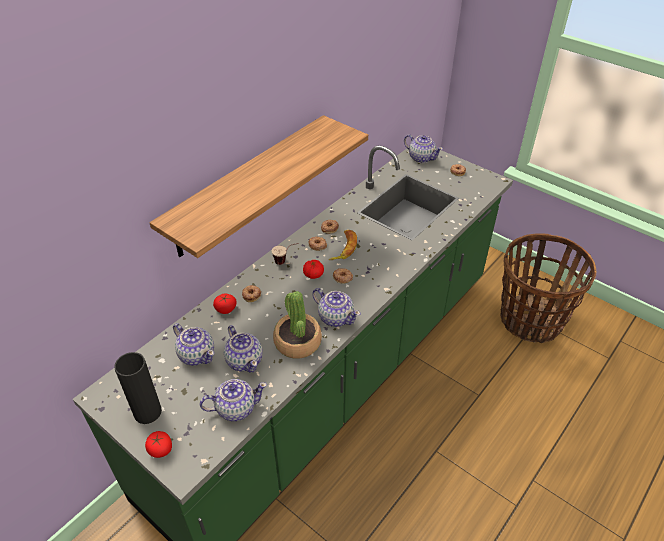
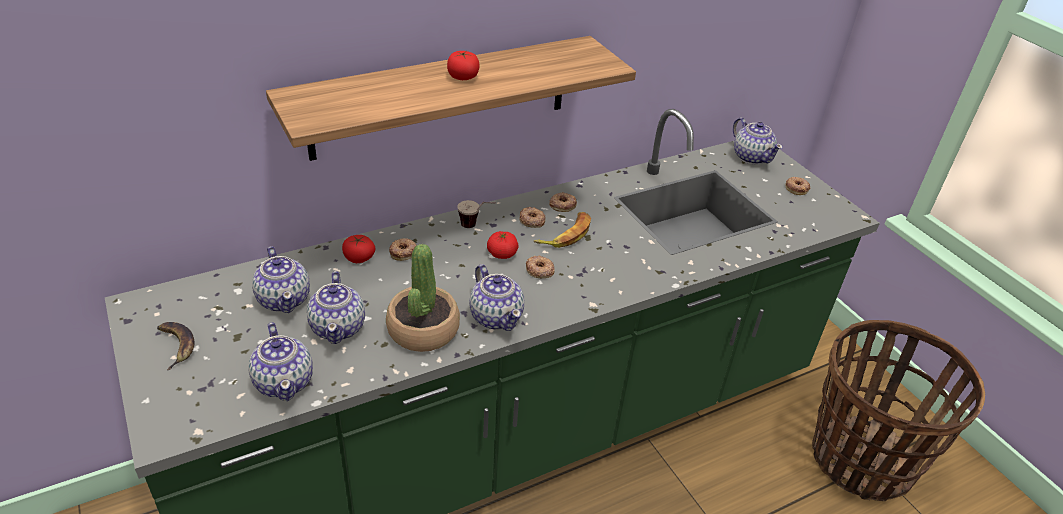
camera: 20 degrees right, 5 degrees down
black vase [114,352,162,424] -> banana [157,322,194,370]
tomato [145,431,172,458] -> tomato moved to [447,51,479,80]
teapot [200,379,267,421] -> teapot turned 60 degrees clockwise [248,322,313,401]

